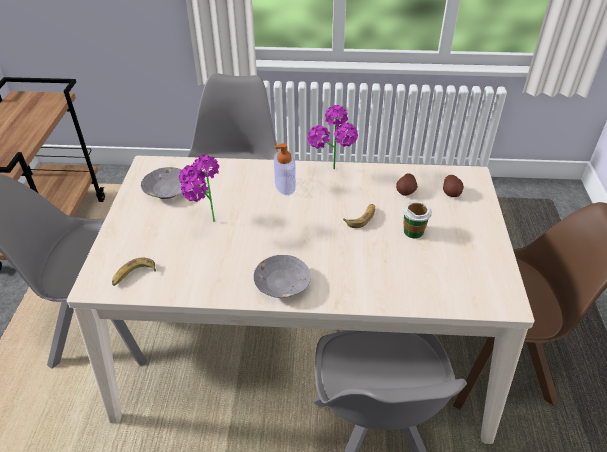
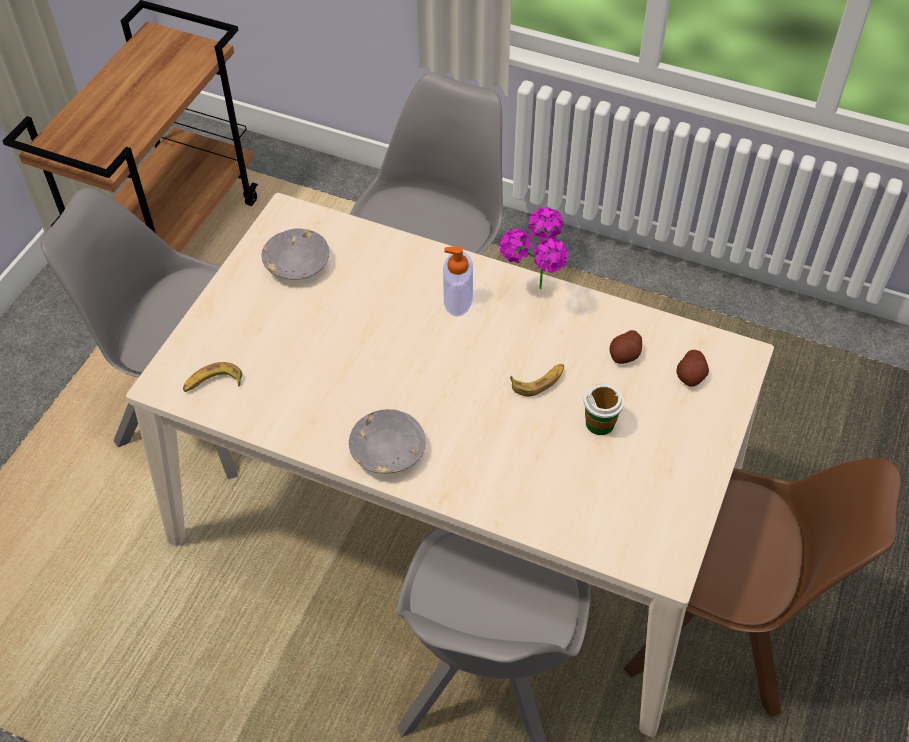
camera: 20 degrees right, 10 degrees up
potted plant [178,155,219,222] -> none

